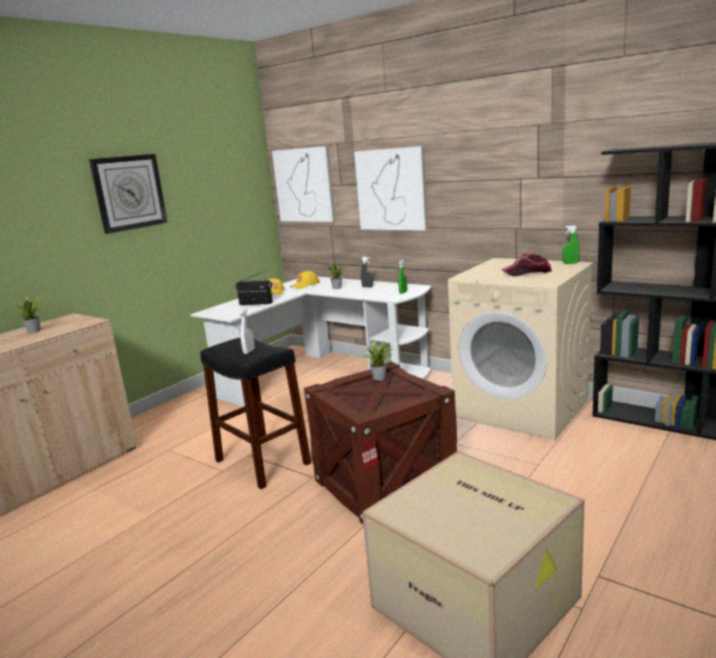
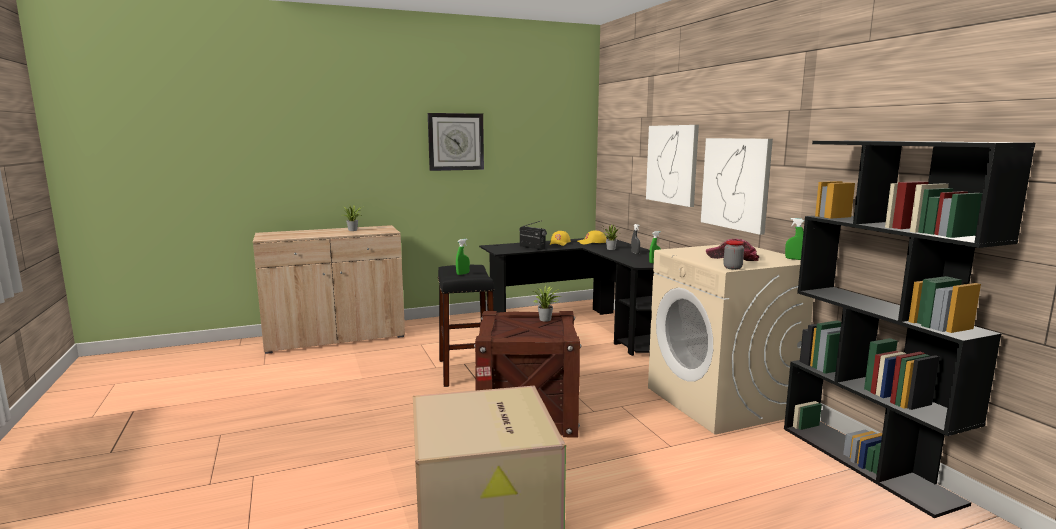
camera: 30 degrees right, 5 degrees down
white desk [190,277,431,406] -> black desk [479,237,654,356]
white spray bottle [239,309,254,354] -> green spray bottle [456,239,470,275]
picture [272,146,336,222] -> picture moved to [701,138,773,235]
none -> jar [723,240,744,270]

